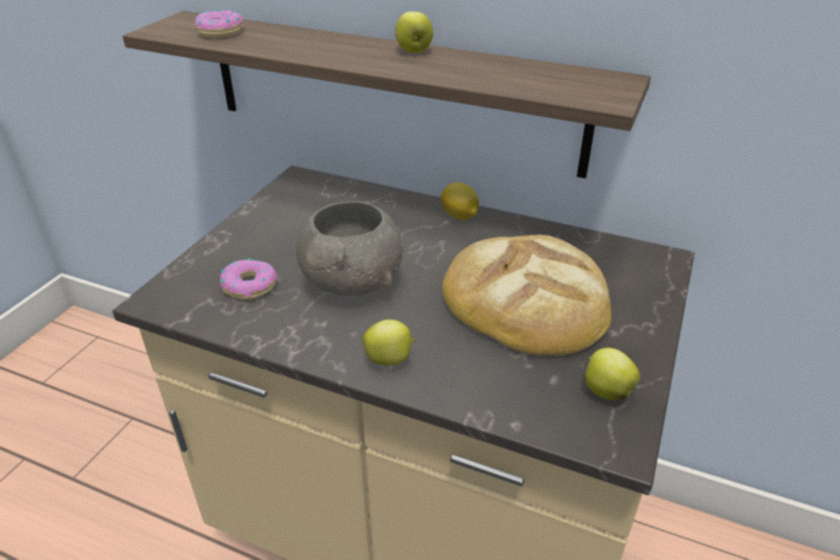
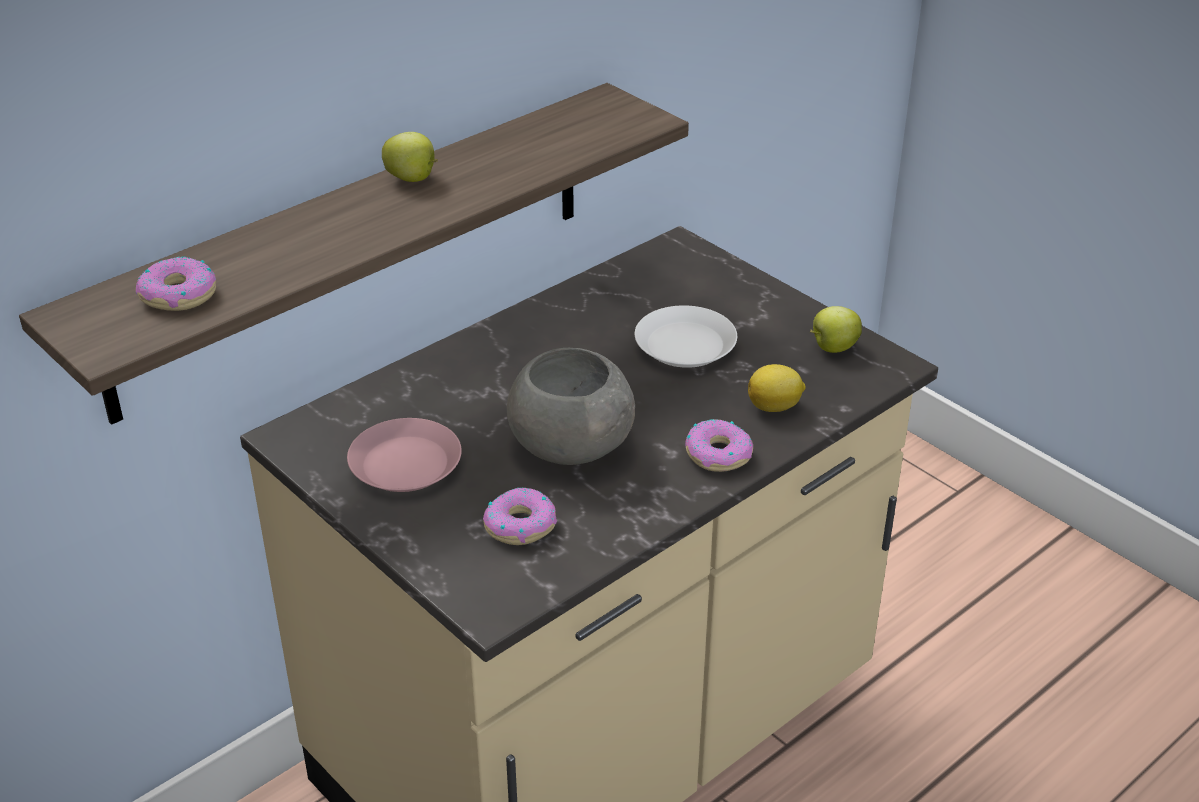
camera: 65 degrees left, 0 degrees up
apple [362,319,416,366] -> donut [685,419,753,472]
lemon [441,182,479,220] -> lemon moved to [748,364,806,412]
bread [442,235,611,356] -> white plate [635,305,737,368]
none -> pink plate [347,418,462,492]

